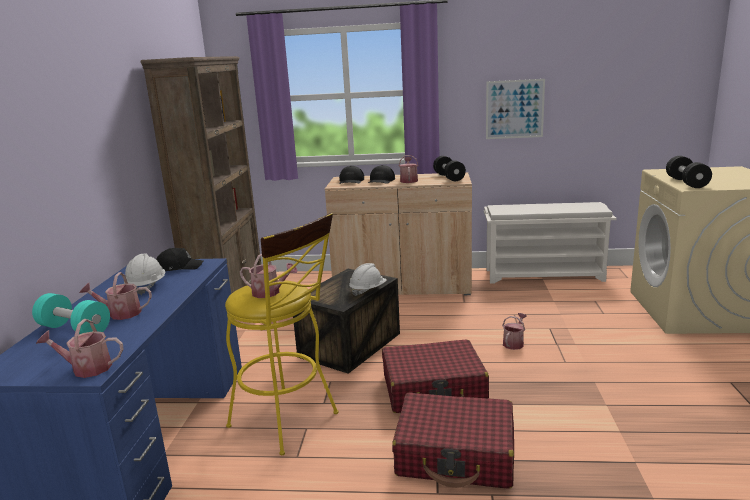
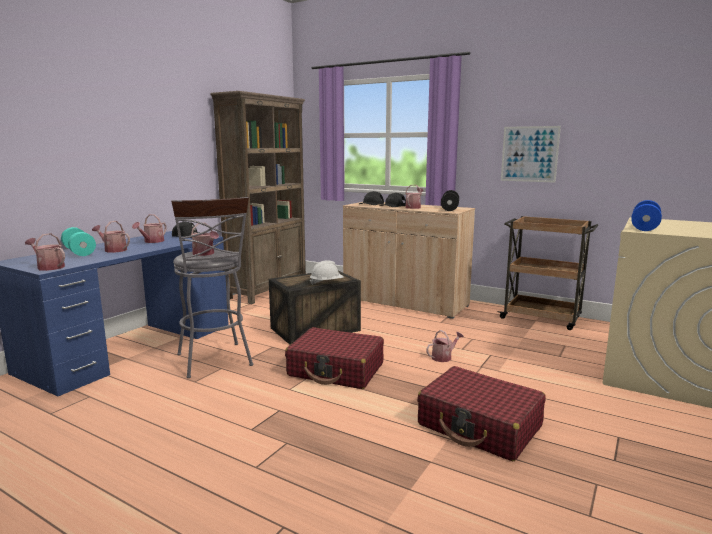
camera: 25 degrees right, 5 degrees down
white hard hat [124,254,165,295] -> watering can [132,214,167,243]
yellow stool [225,213,338,455] -> grey stool [171,197,253,378]
red suitcase [392,392,514,489] -> red suitcase moved to [417,366,546,461]
white shoe rack [484,202,617,284] -> brown cart [498,216,598,330]
black dumbbell [666,156,712,188] -> blue dumbbell [631,200,662,231]

